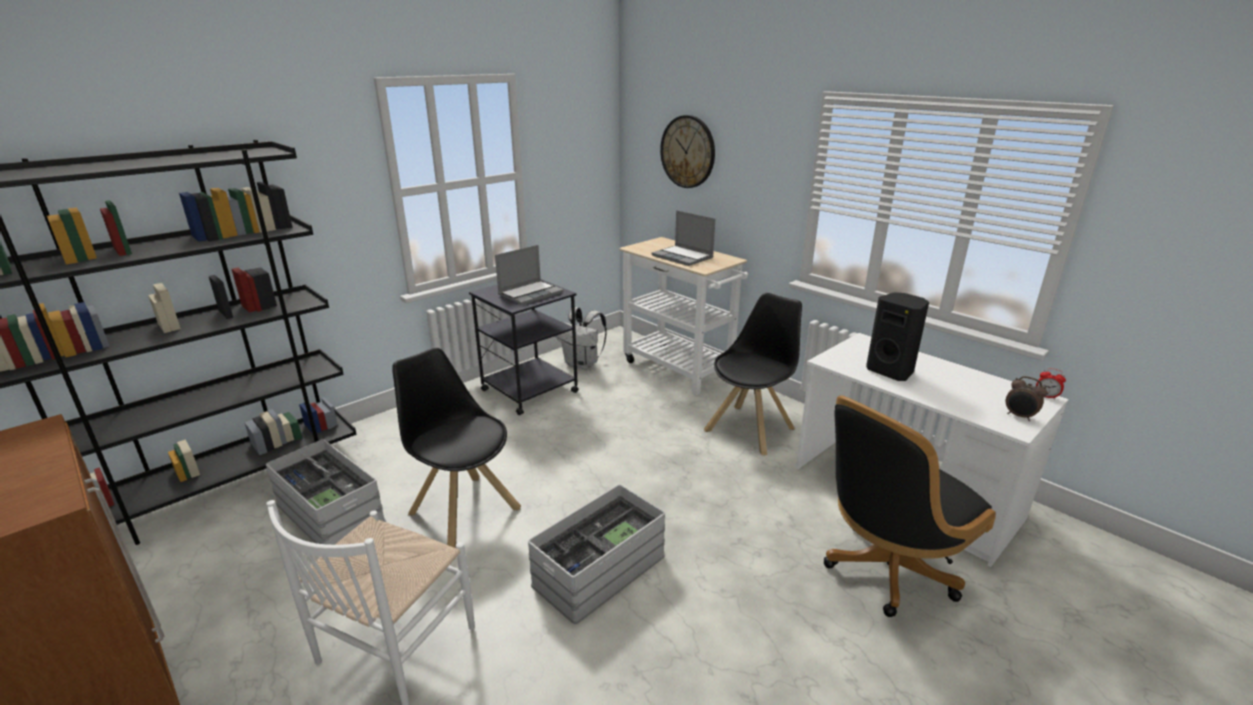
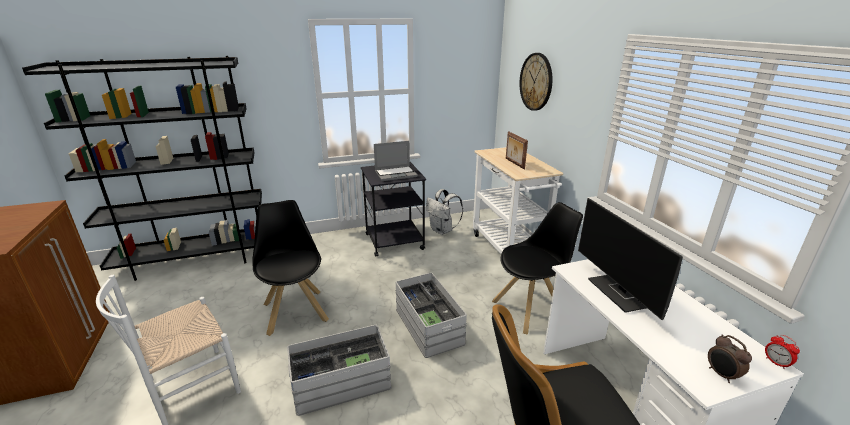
camera: 25 degrees right, 0 degrees up
grey storage box [266,440,386,545] -> grey storage box moved to [396,273,467,358]
laptop [652,210,715,266] -> picture frame [506,131,528,169]
black speaker [866,292,929,381] -> monitor [578,198,683,320]

